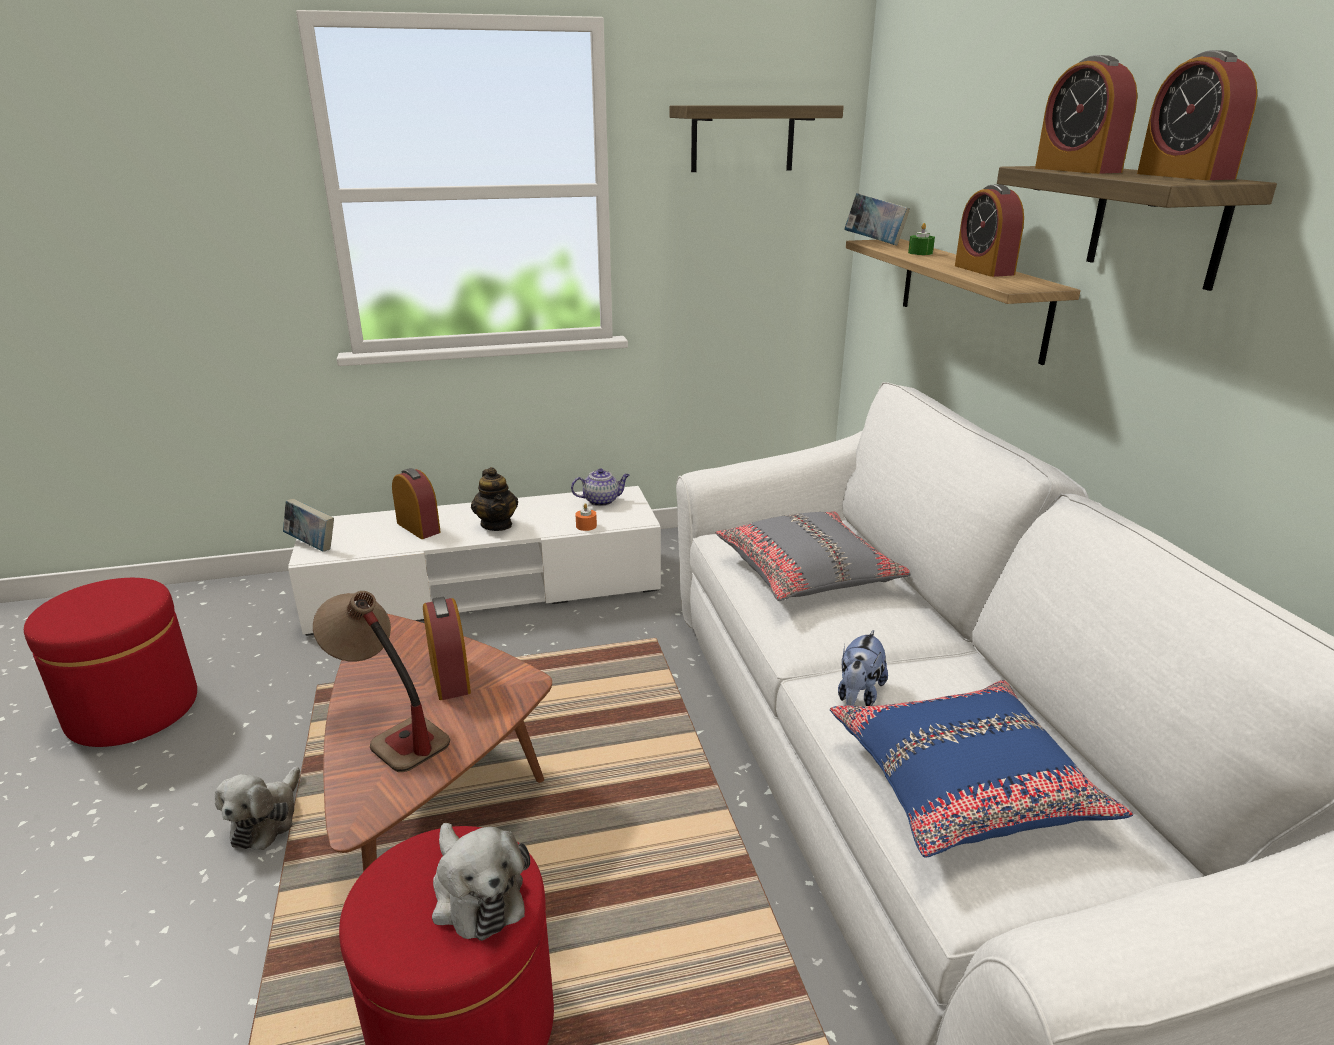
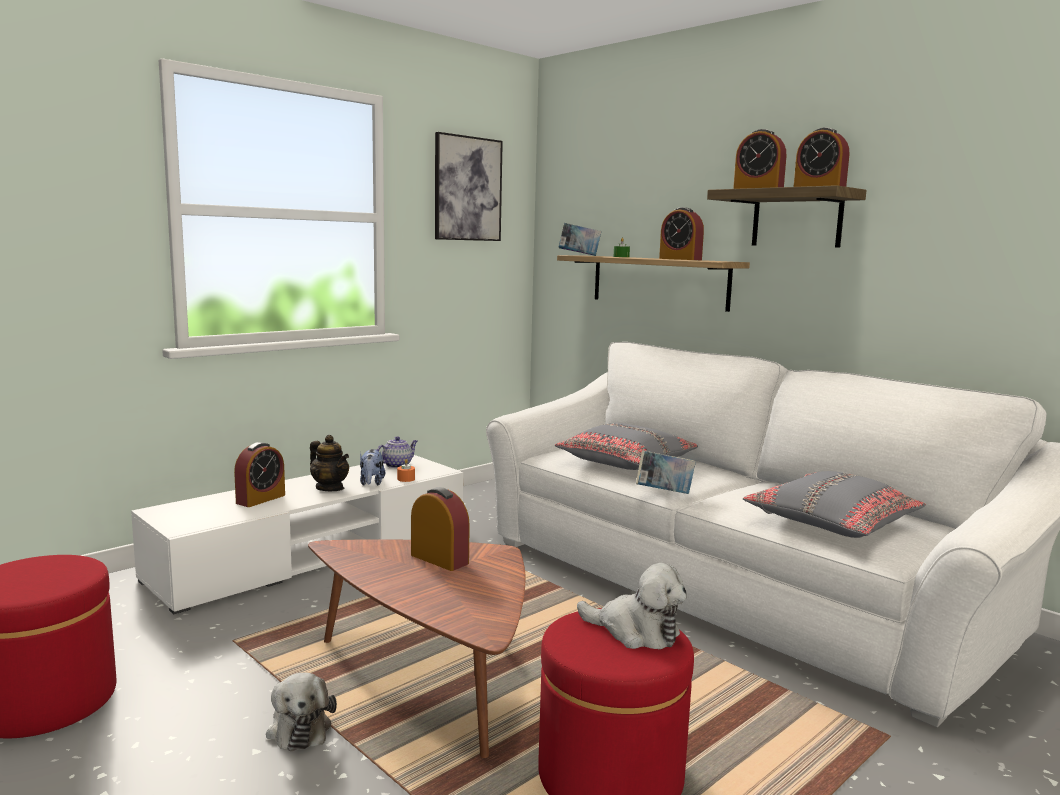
camera: 30 degrees left, 15 degrees down
book [283,499,334,552] -> book moved to [636,450,696,494]
table lamp [313,591,450,772] -> none
alarm clock [392,468,441,539] -> alarm clock turned 105 degrees clockwise [234,442,285,507]
shelf [670,105,844,172] -> picture [435,132,503,241]
blue pillow [830,680,1133,858] -> grey pillow [743,471,926,538]
plush toy [838,630,888,706] -> plush toy moved to [360,449,385,486]

